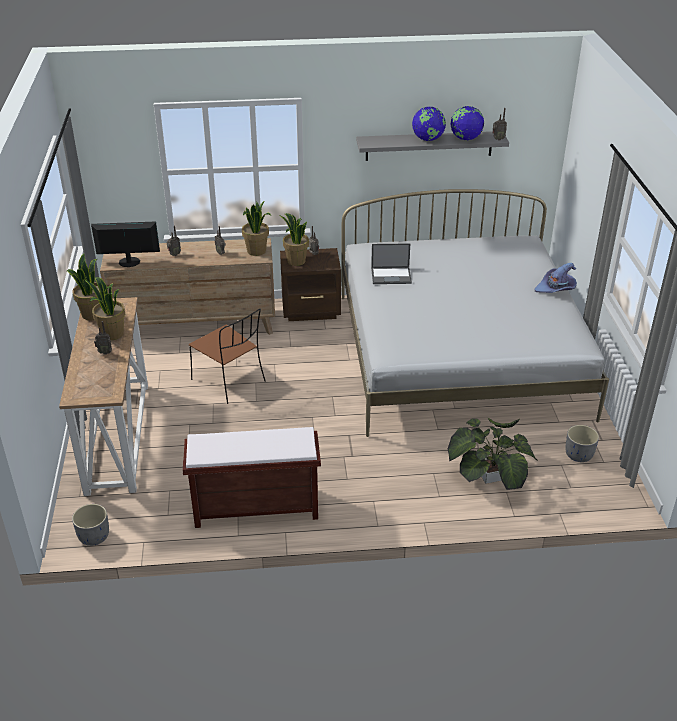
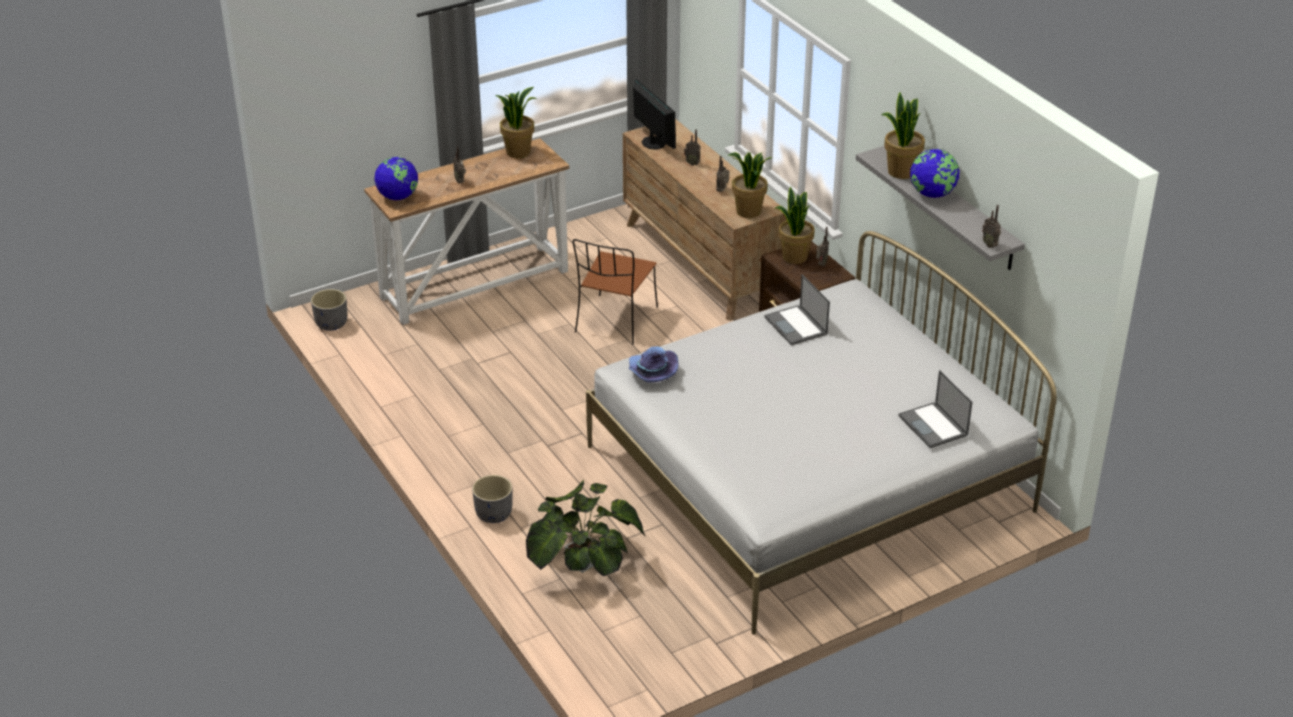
camera: 65 degrees right, 0 degrees up
potted plant [84,277,125,340] -> potted plant moved to [882,92,925,179]
brown bench [183,427,321,528] -> none
globe [450,106,484,140] -> globe moved to [375,157,418,200]
purple hat [535,263,577,293] -> purple hat moved to [629,346,679,383]
grey planter [566,425,599,462] -> grey planter moved to [472,475,513,523]
none -> laptop [898,370,972,448]

